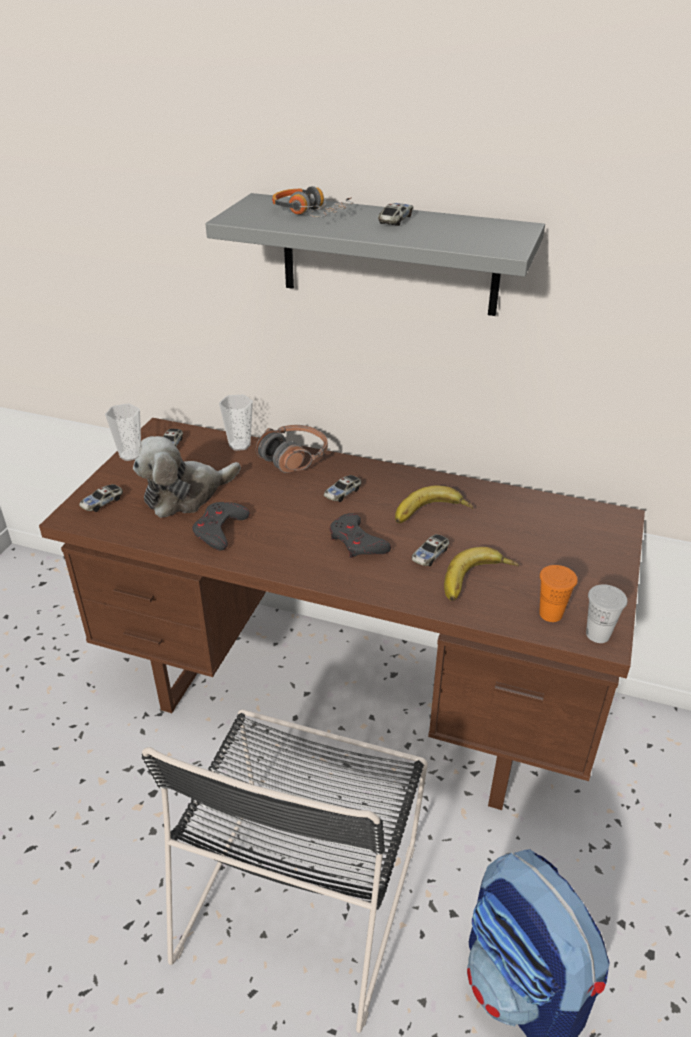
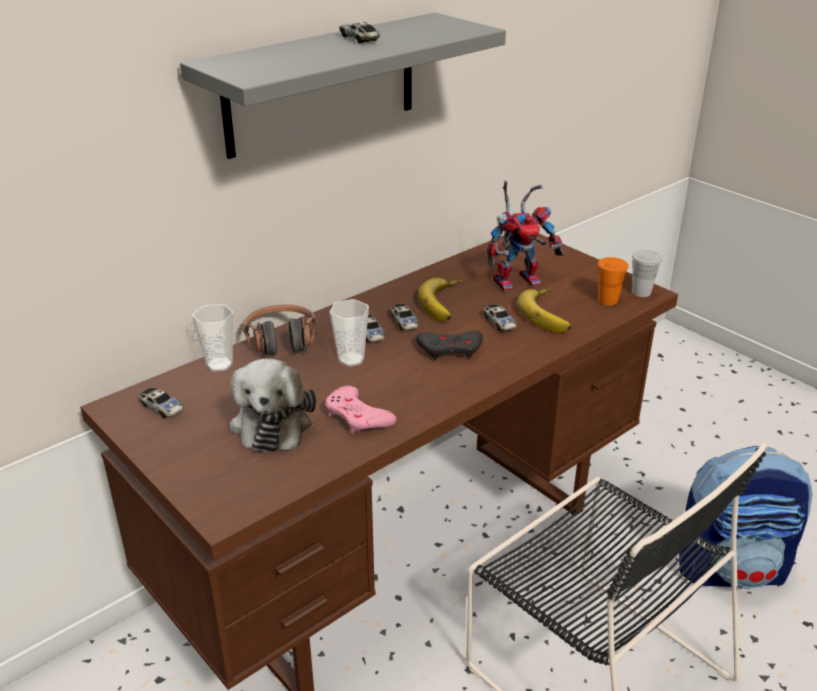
camera: 60 degrees left, 5 degrees down
toy car [79,484,123,512] -> toy car moved to [390,304,419,330]
cup [105,403,141,461] -> cup moved to [330,299,369,367]
grey game controller [192,502,250,551] -> pink game controller [325,386,396,434]
headphones [272,186,353,217] -> none
none -> toy robot [487,181,564,292]

